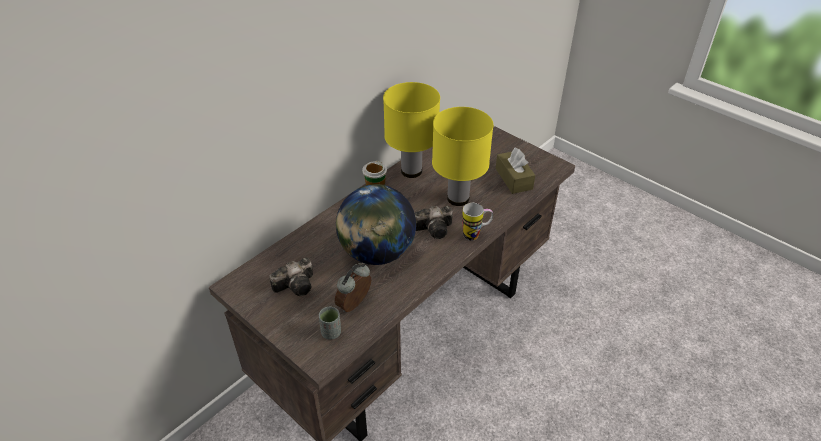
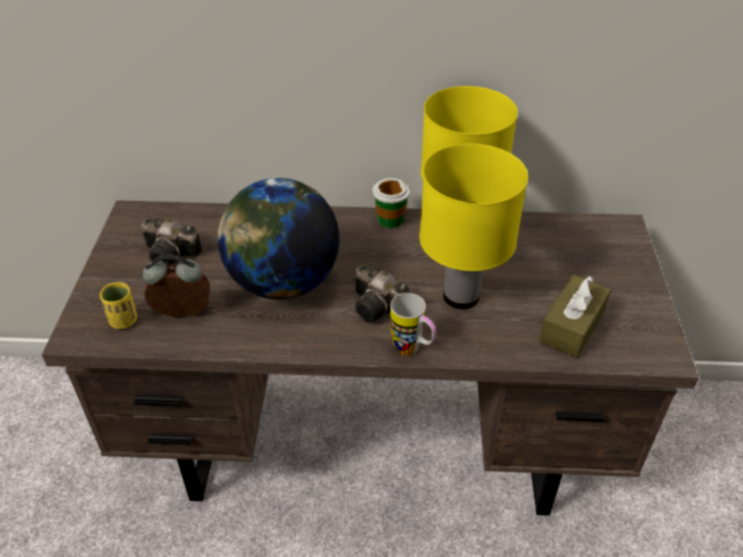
camera: 50 degrees right, 0 degrees up
grey cup [319,307,341,340] -> yellow cup [100,282,137,329]

